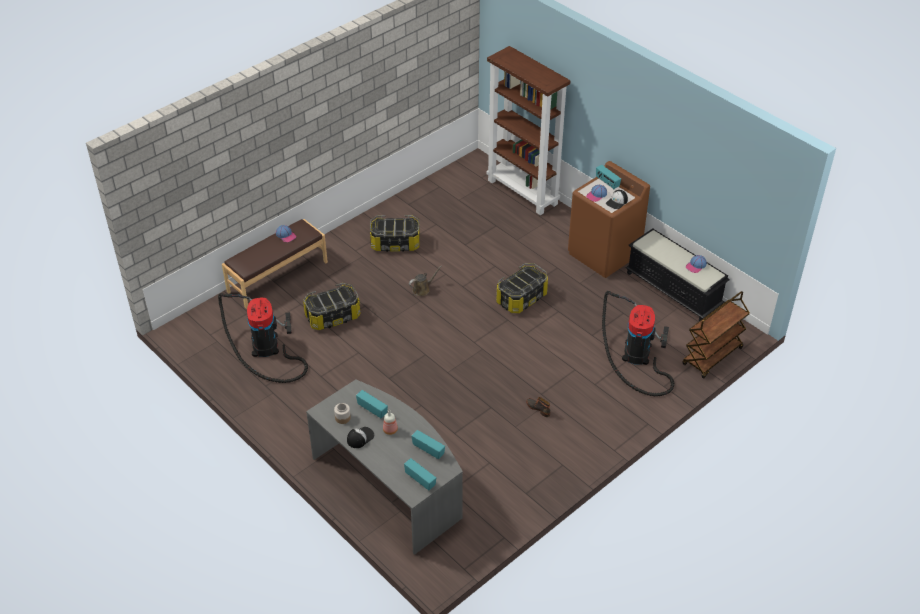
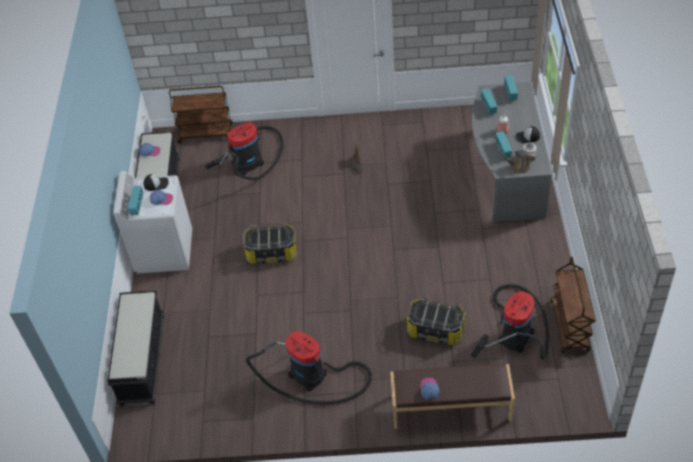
camera: 135 degrees left, 5 degrees up
storage box [370,215,420,252] -> vacuum cleaner [246,331,372,405]
brown watering can [409,265,442,296] -> brown watering can moved to [496,149,536,174]
brown bookcase [486,46,570,215] -> black bench [107,291,164,406]
brown washing machine [568,161,650,278] -> white washing machine [113,171,192,274]
none -> brown cart [551,257,596,353]

